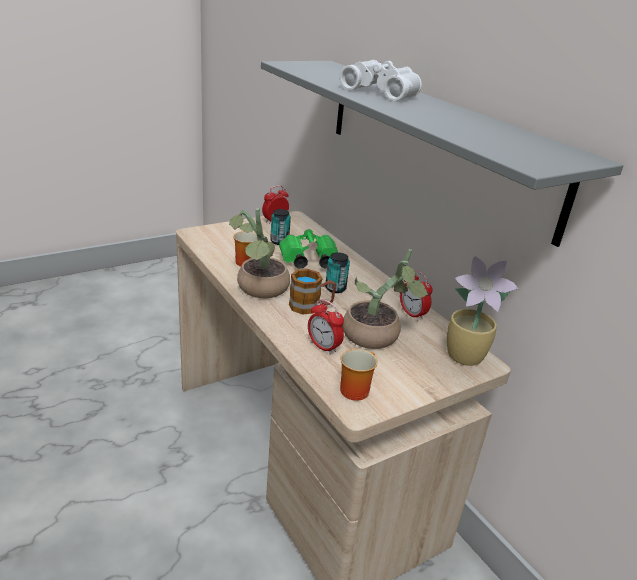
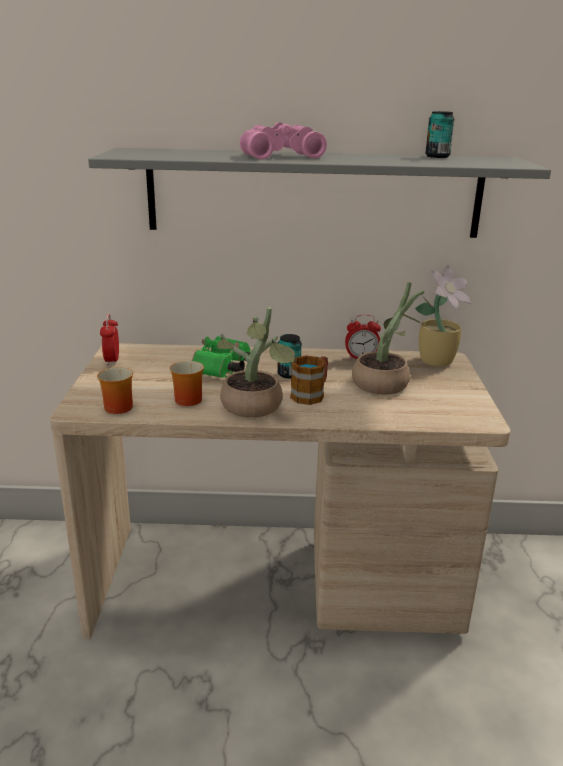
camera: 55 degrees left, 5 degrees down
can [270,209,291,245] -> can moved to [425,111,455,158]
alarm clock [308,299,344,355] -> none
white binoculars [339,60,422,101] -> pink binoculars [240,122,327,159]
mug [340,349,378,401] -> mug moved to [97,367,133,414]

